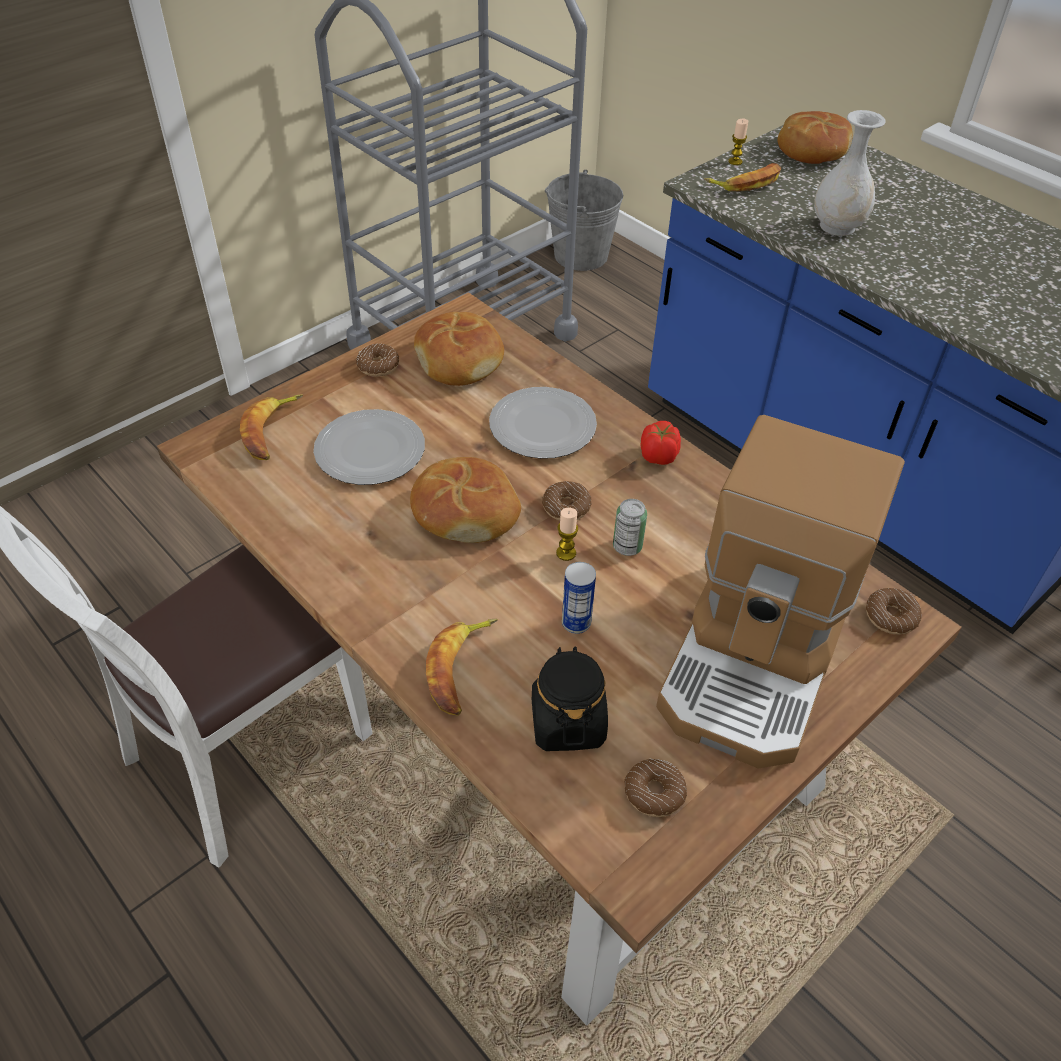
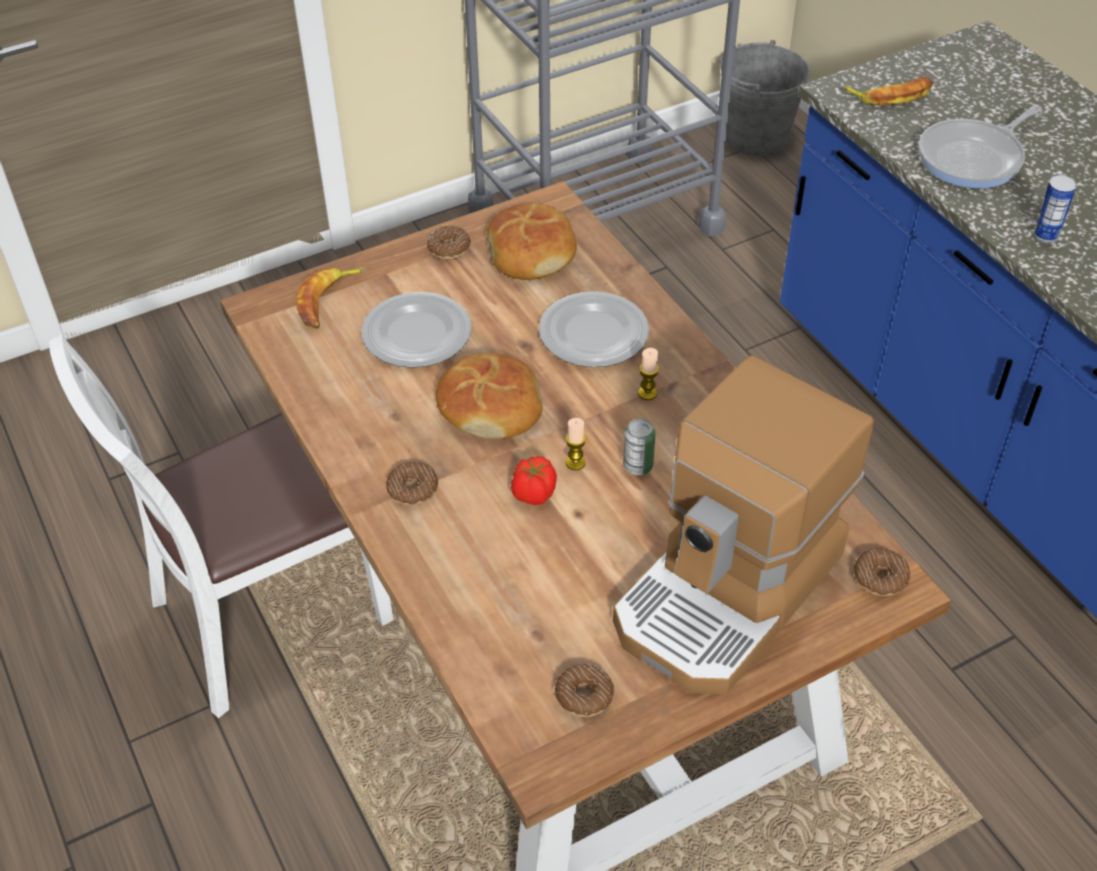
camera: 15 degrees right, 0 degrees up
banana [426,619,498,716] -> none
black jar [532,646,608,751] -> none
donut [542,481,591,520] -> donut moved to [386,462,438,506]
can [562,562,596,634] -> can moved to [1033,175,1076,244]
tomato [641,421,681,465] -> tomato moved to [511,456,557,505]
candle [728,118,748,165] -> candle moved to [638,348,659,400]
bread [777,111,853,164] -> none
white vase [814,110,886,236] -> frying pan [919,106,1041,188]

